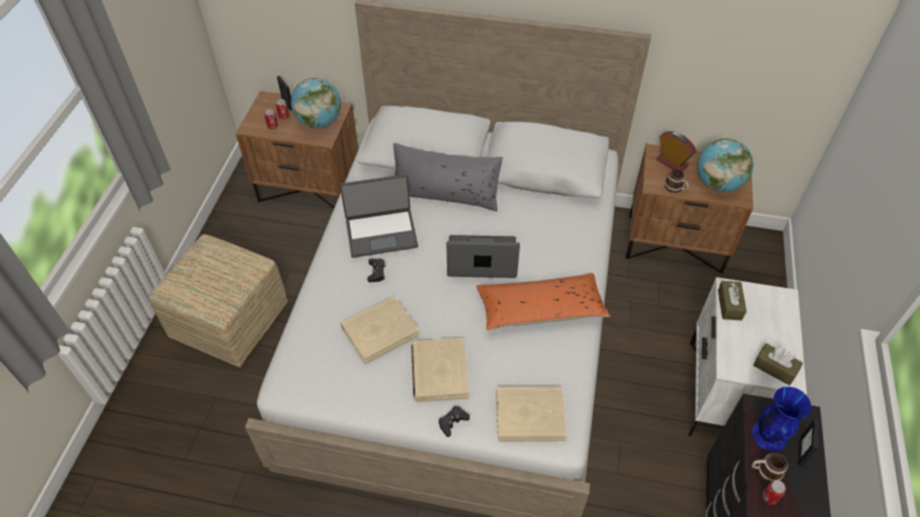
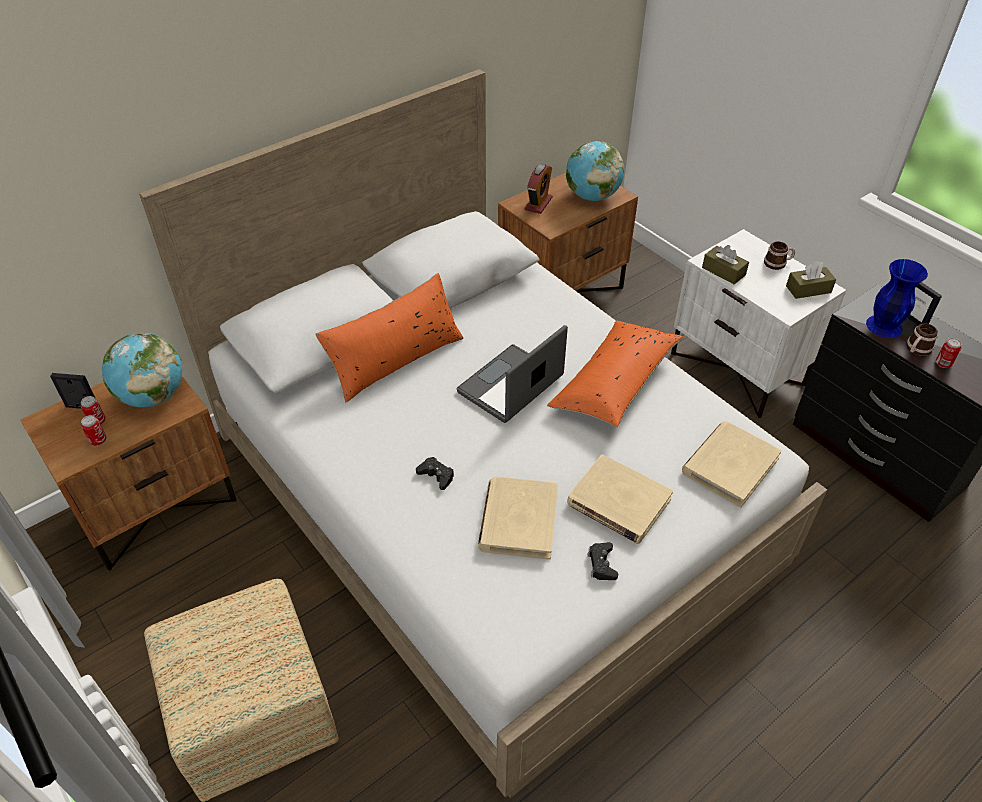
camera: 50 degrees left, 5 degrees down
laptop [340,174,418,258] -> none
grey pillow [393,143,503,211] -> orange pillow [315,273,463,403]
black game controller [439,406,470,437] -> black game controller moved to [587,542,618,580]
alarm clock [656,131,696,171] -> alarm clock turned 120 degrees clockwise [525,164,553,214]
mug [664,169,689,193] -> mug moved to [764,241,796,270]

